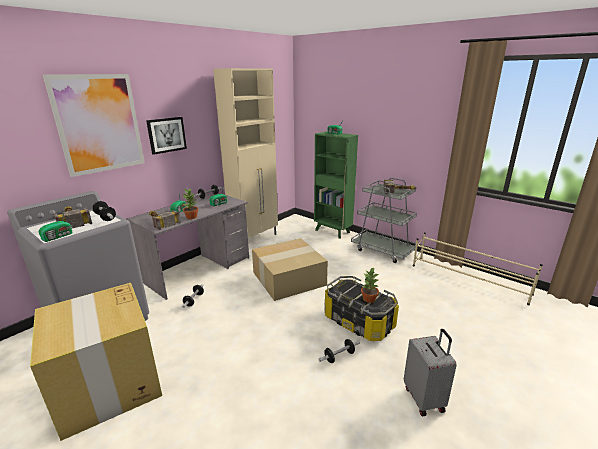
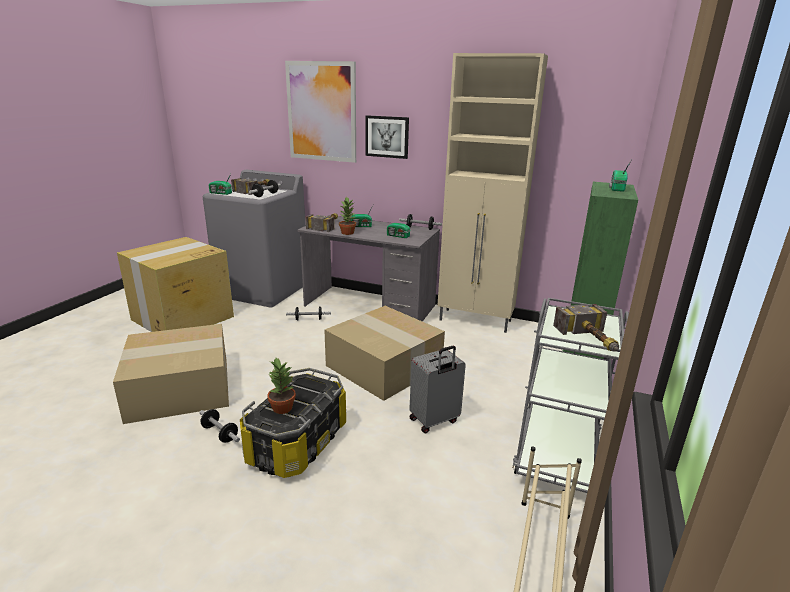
camera: 70 degrees right, 0 degrees up
grey suitcase [404,329,457,416] -> grey suitcase moved to [409,346,466,433]
none -> cardboard box [113,324,229,424]

